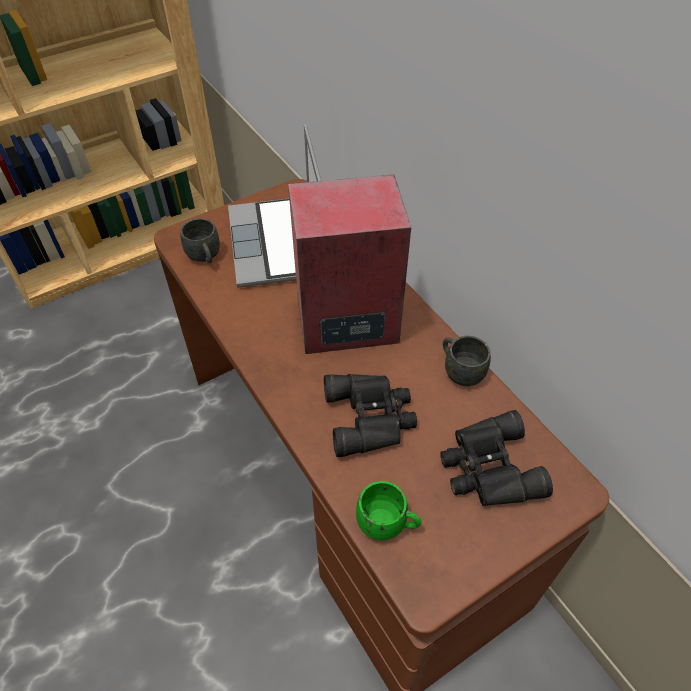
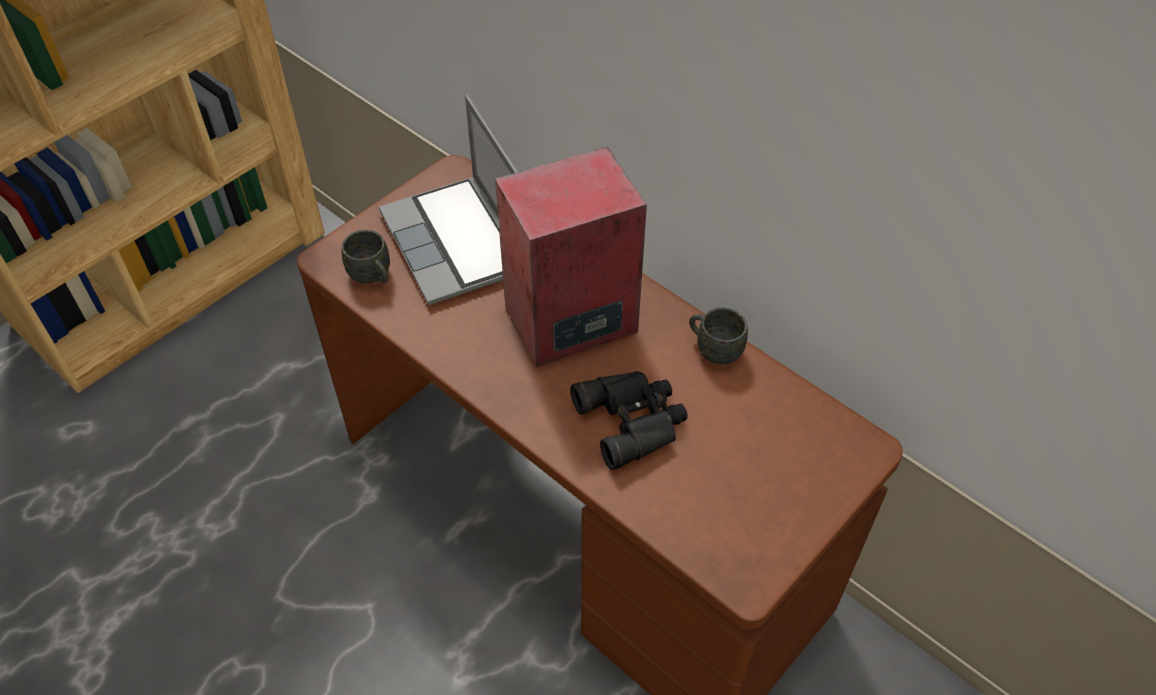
camera: 15 degrees left, 0 degrees up
green mug [356,481,422,541] -> none
black binoculars [440,410,553,506] -> none

